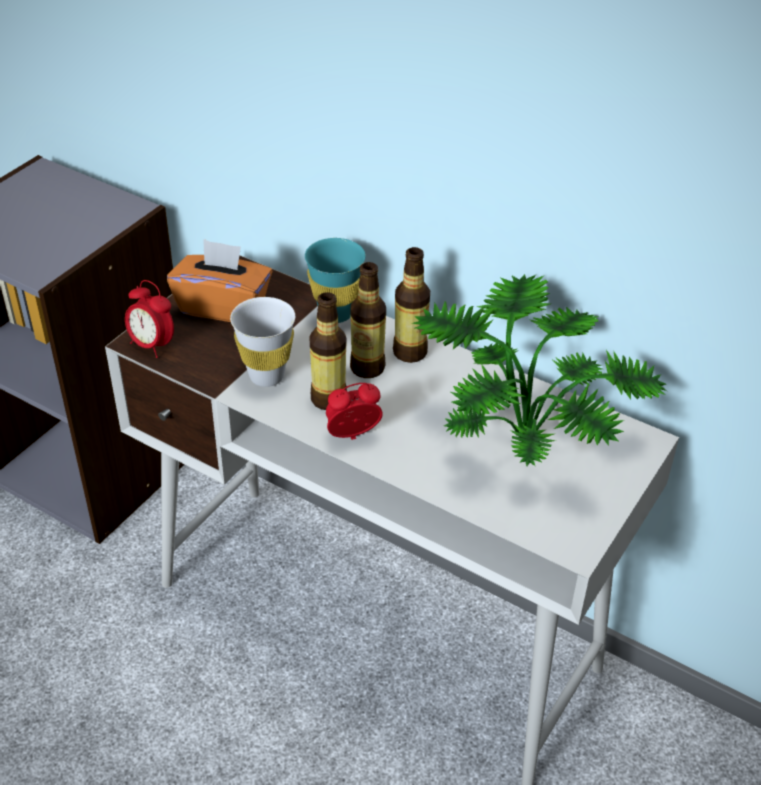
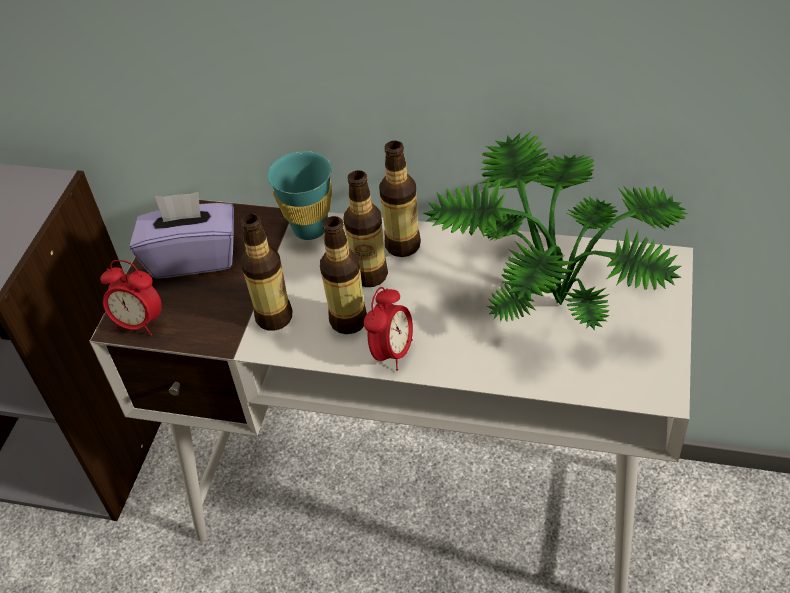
camera: 15 degrees left, 5 degrees up
orange tissue box [167,239,273,322] -> purple tissue box [130,192,234,278]
white cup [230,297,295,387] -> bottle [241,214,292,331]
alarm clock [326,383,383,440] -> alarm clock turned 150 degrees clockwise [364,287,413,371]

